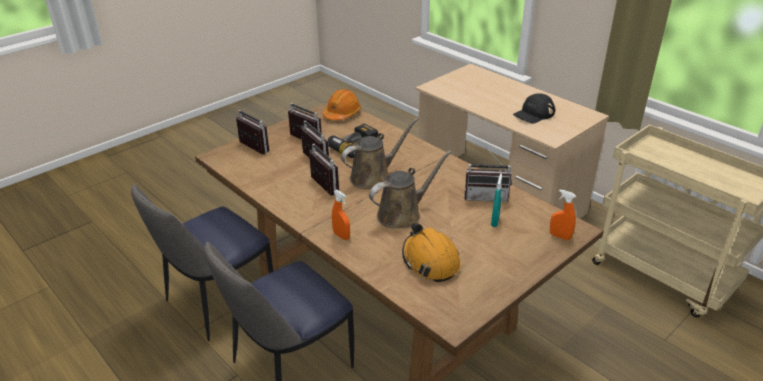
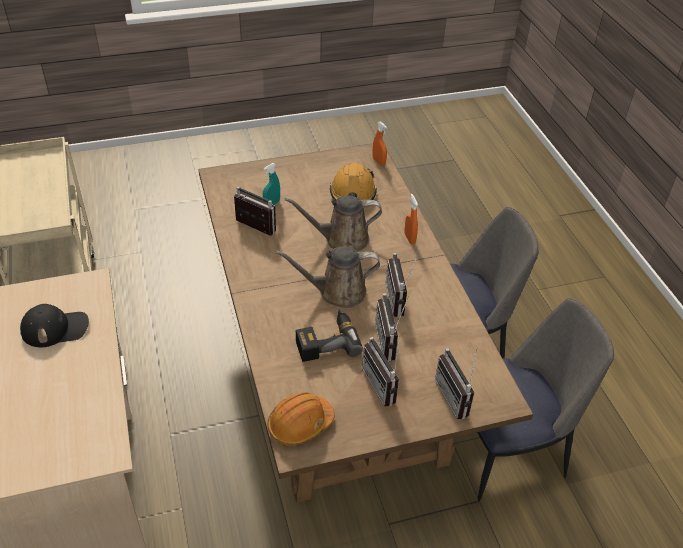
camera: 155 degrees left, 10 degrees up
orange spray bottle [550,189,576,240] -> orange spray bottle moved to [372,121,387,166]

